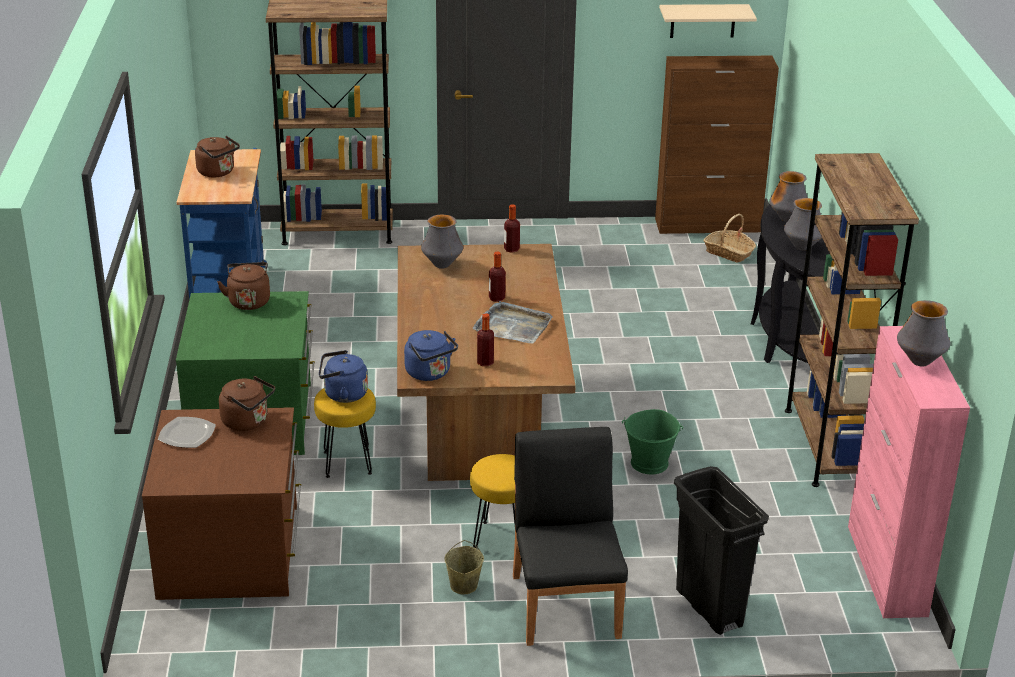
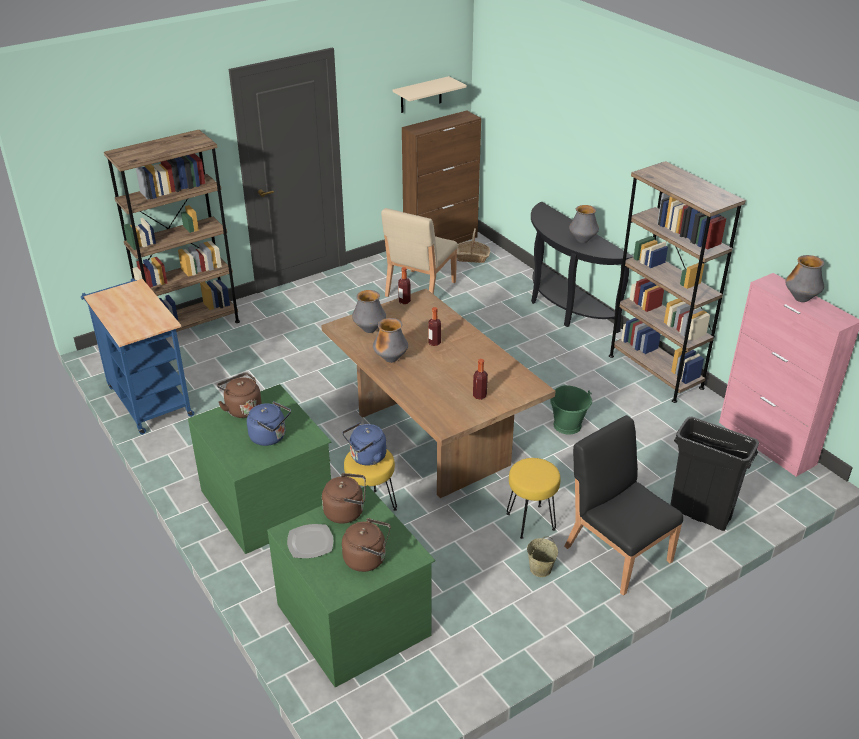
camera: 30 degrees left, 5 degrees up
brown dresser [142,407,301,600] -> green dresser [267,485,435,688]
brown kettle [195,136,240,177] -> brown kettle moved to [342,518,391,572]
blue kettle [404,330,458,381] -> blue kettle moved to [247,401,291,446]
grey tray [472,301,553,344] -> none
vase [769,171,808,222] -> vase moved to [373,318,408,363]
none -> beige chair [381,208,458,297]

